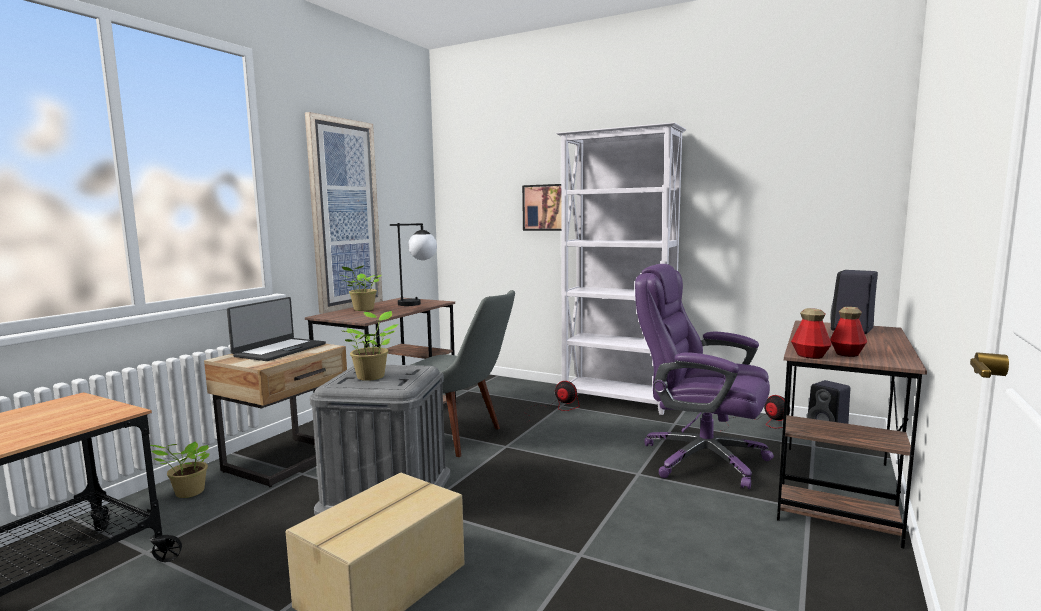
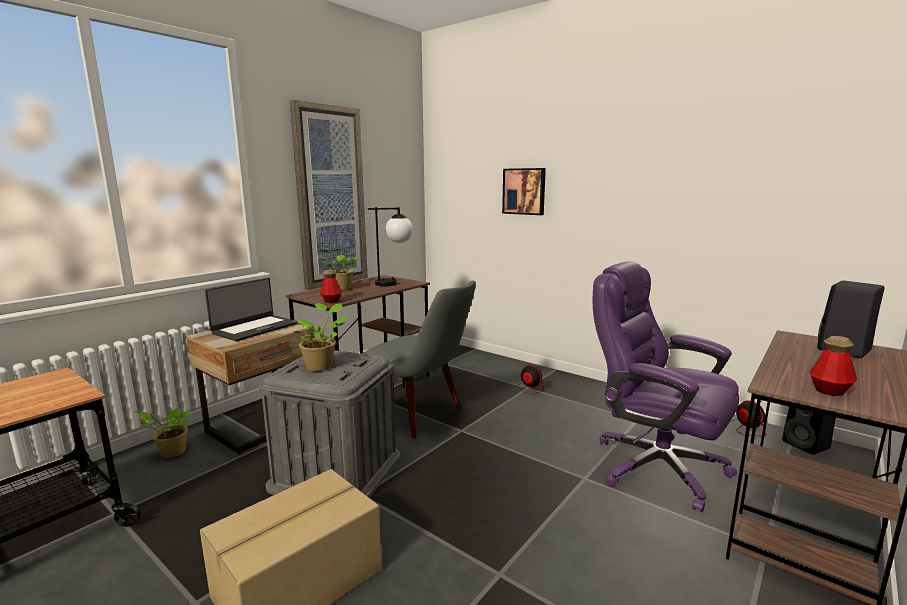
camera: 10 degrees right, 5 degrees up
white bookcase [556,123,687,415] -> none
bottle [791,308,832,359] -> bottle moved to [320,270,342,303]

